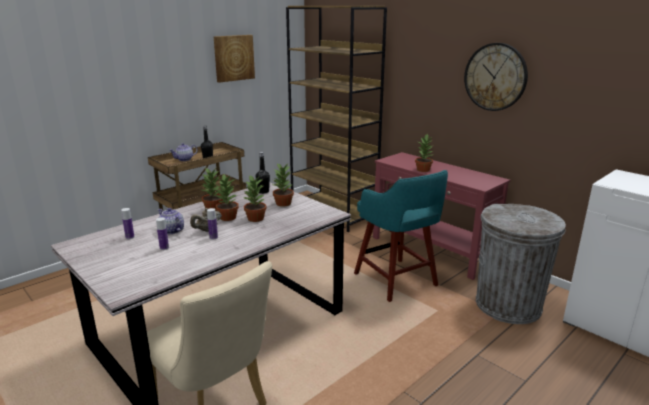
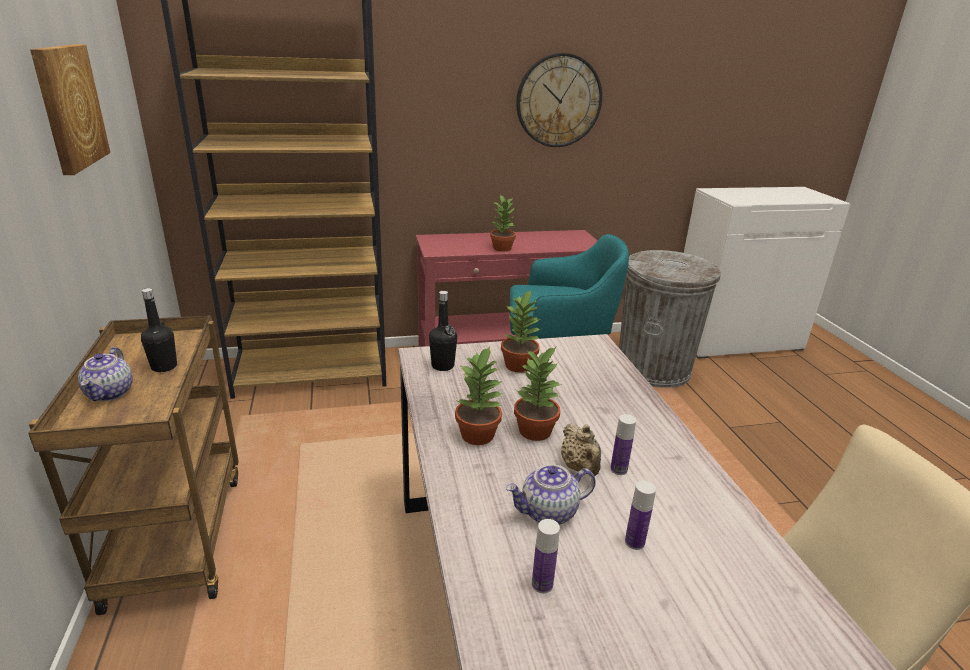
camera: 60 degrees left, 5 degrees up
potted plant [242,176,267,222] -> none

